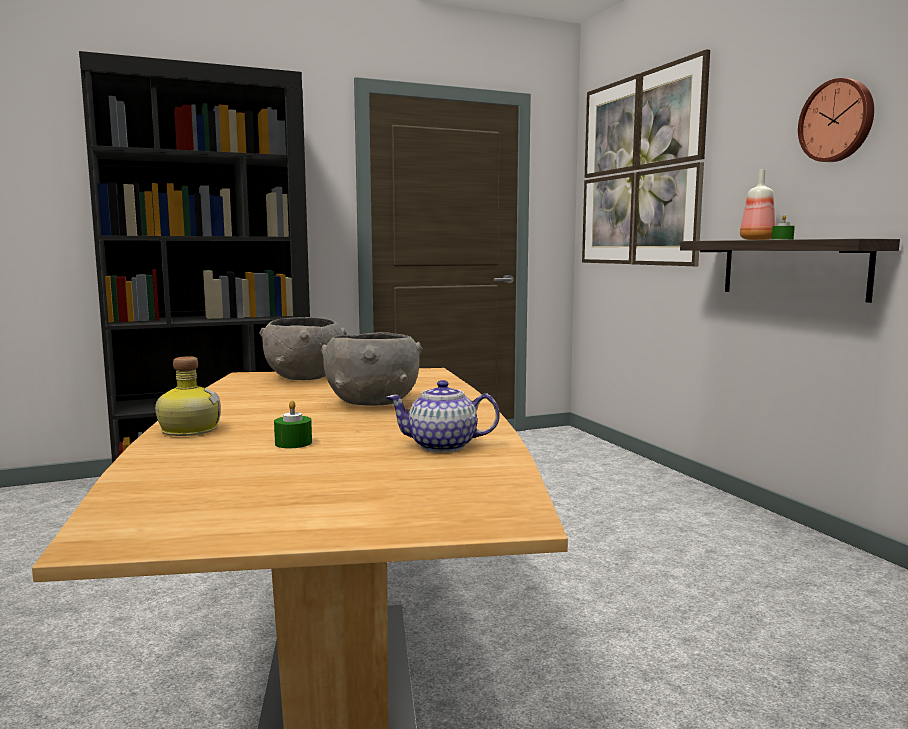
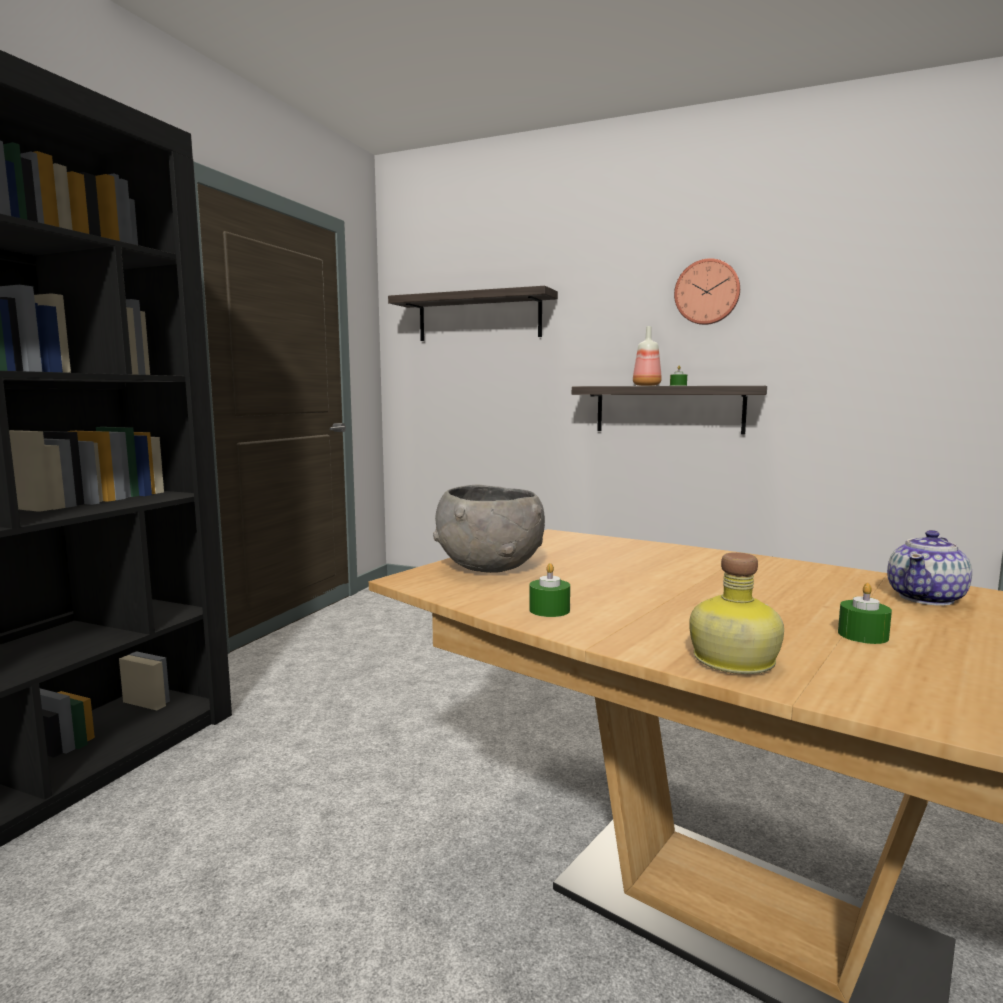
camera: 45 degrees left, 0 degrees up
grey bowl [320,332,423,406] -> none
picture [582,49,710,266] -> shelf [388,286,558,341]
none -> green candle [529,563,570,617]

